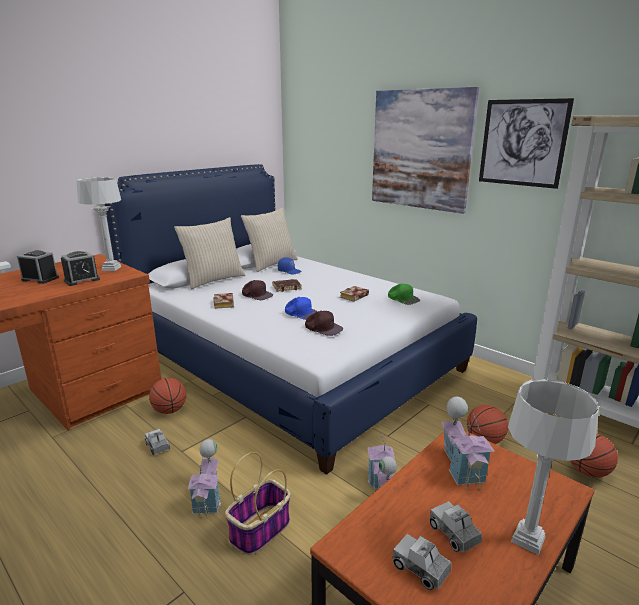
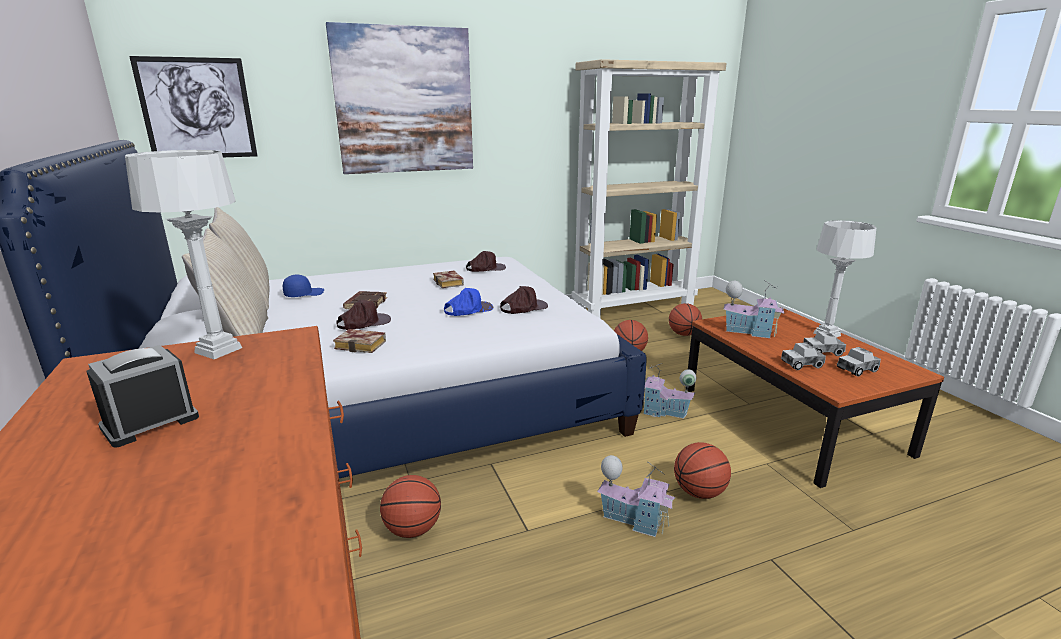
camera: 65 degrees left, 0 degrees up
alarm clock [61,251,100,286] -> none
toy truck [145,429,170,455] -> toy truck moved to [781,342,826,370]
basket [225,452,290,555] -> basketball [674,442,731,499]
green cap [388,283,420,305] -> brown cap [466,251,506,272]
picture [479,98,574,189] -> picture moved to [129,56,258,157]

